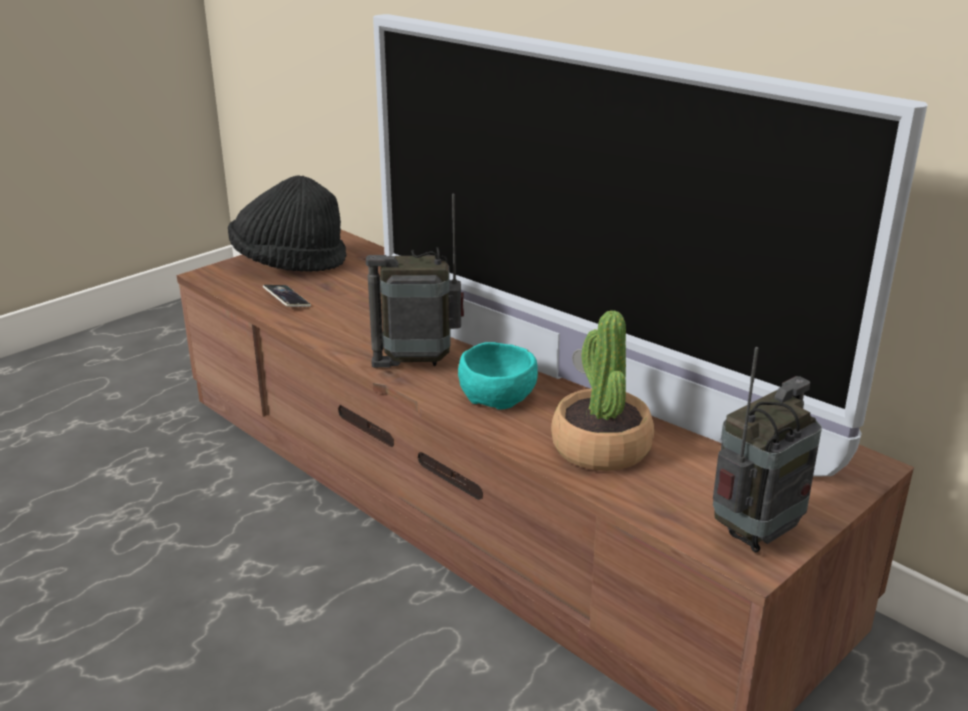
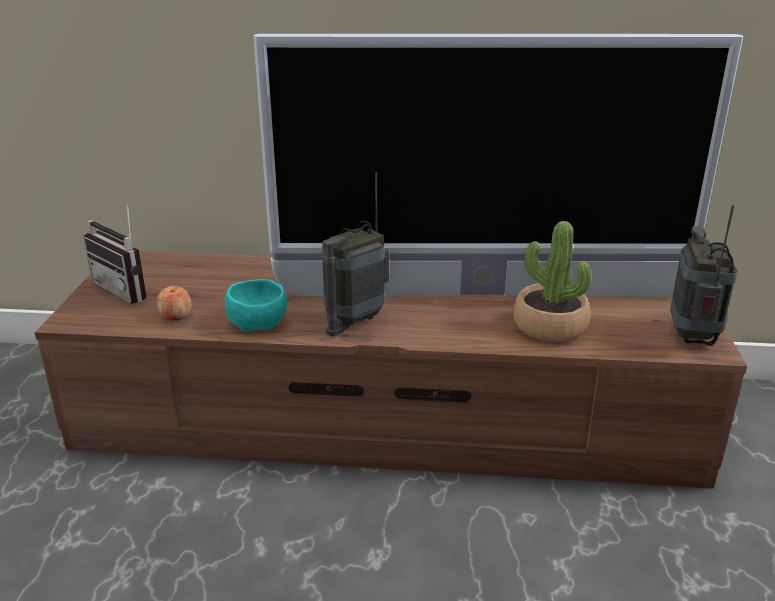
camera: 40 degrees left, 0 degrees up
black hat [228,175,347,272] -> radio [84,202,147,304]
phone [263,285,311,307] -> apple [157,286,192,321]
turquoise bowl [458,342,538,409] -> turquoise bowl moved to [225,279,287,332]

